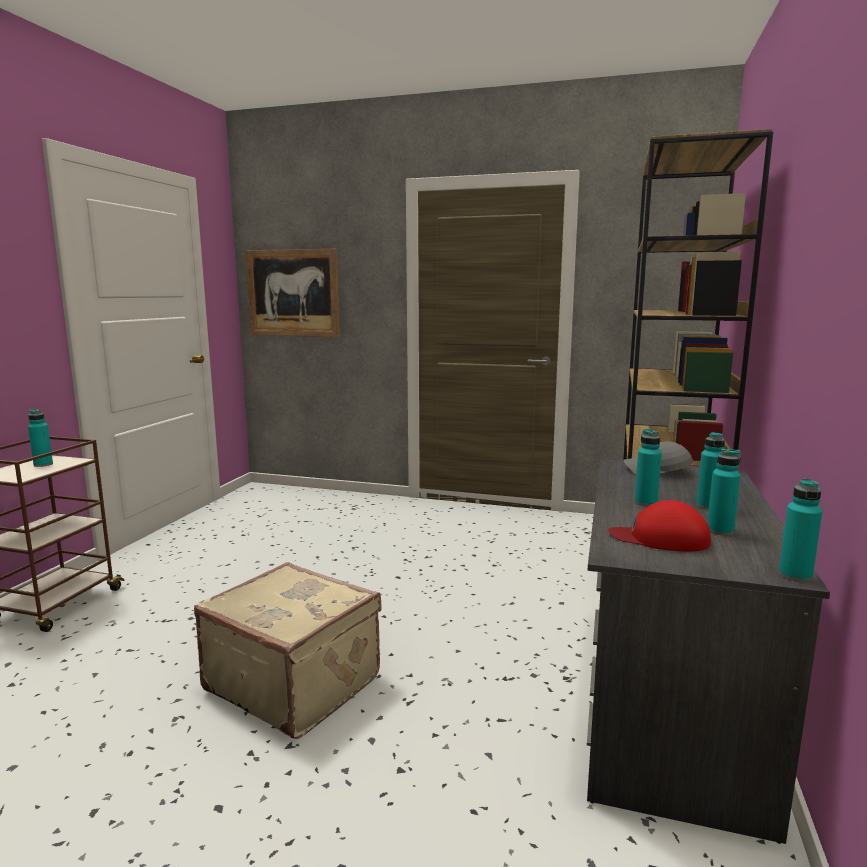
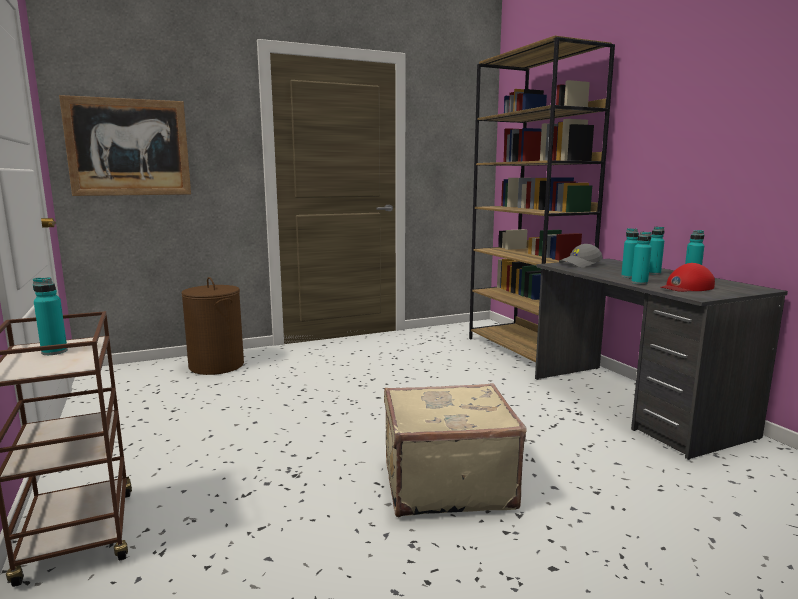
camera: 40 degrees left, 0 degrees up
turquoise bottle [779,479,822,582] -> turquoise bottle moved to [631,232,652,284]
none -> brown laundry basket [181,277,244,375]

